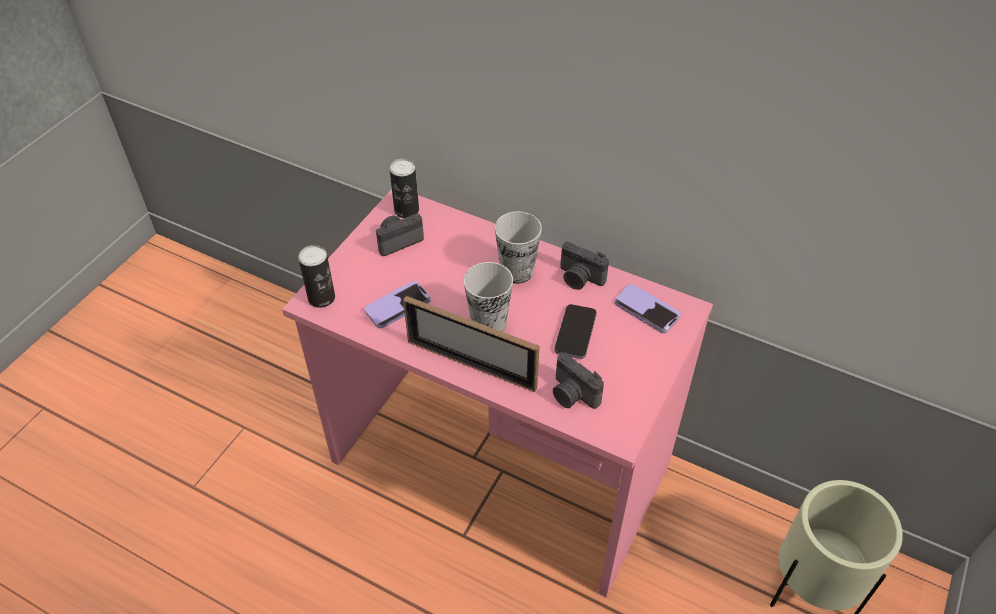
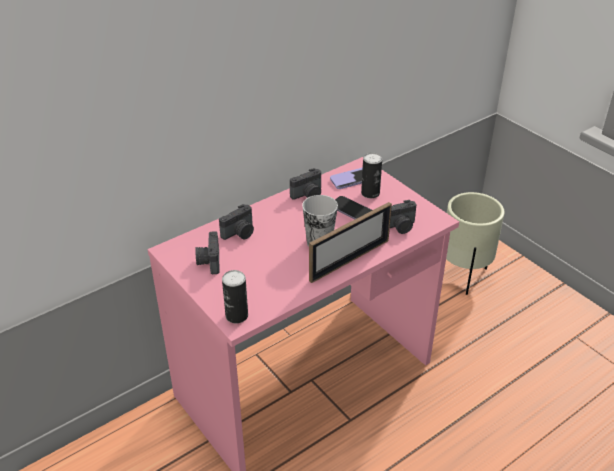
camera: 65 degrees left, 10 degrees down
phone [365,281,431,328] -> none
can [390,159,419,218] -> can moved to [361,153,382,198]
cup [495,212,542,284] -> none
none -> camera [219,204,254,240]

